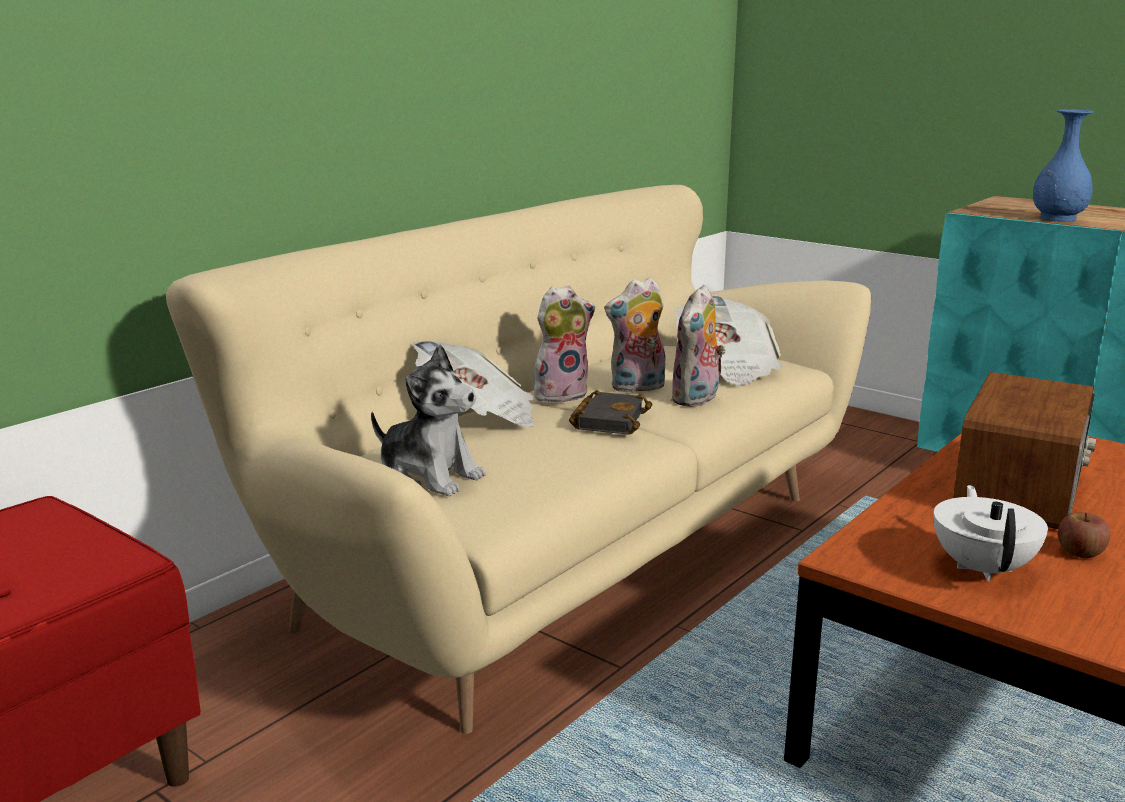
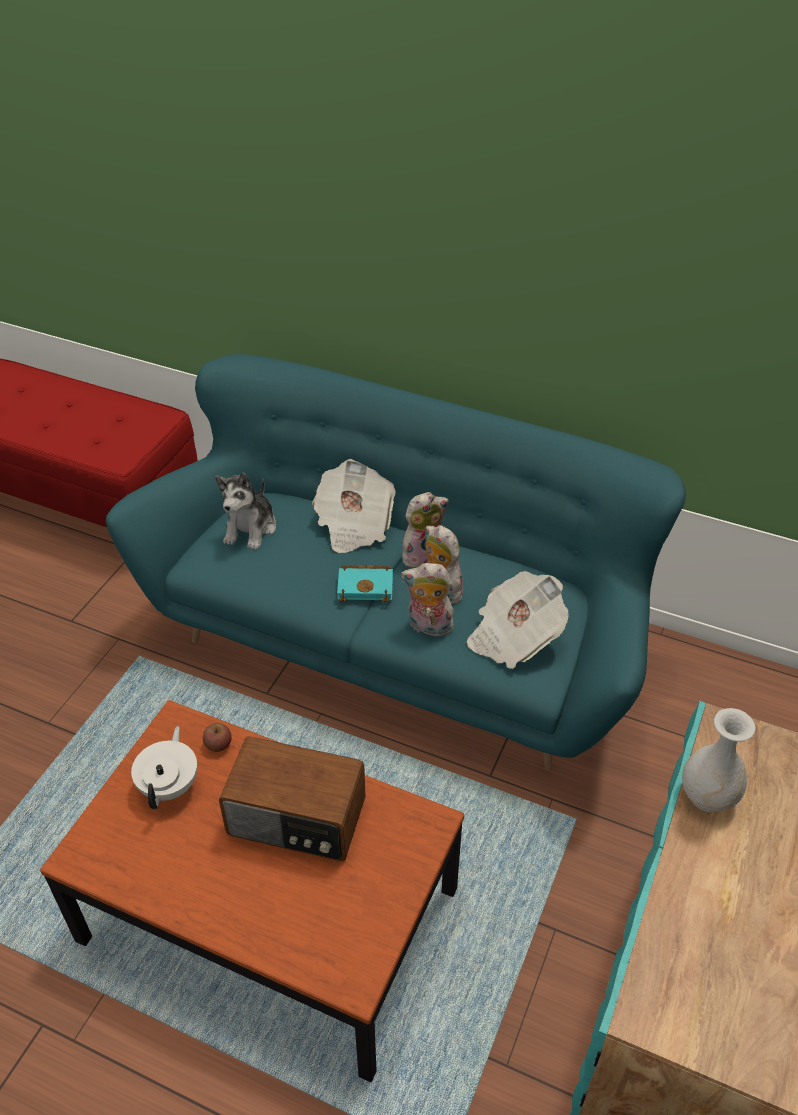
camera: 75 degrees right, 25 degrees up
beige sofa [166,185,871,734] -> turquoise sofa [106,354,686,771]
plush toy [534,285,595,402] -> plush toy turned 75 degrees counterclockwise [402,492,449,569]
black book [569,390,653,435] -> turquoise book [337,565,393,603]
white teapot [934,485,1048,581] -> white teapot turned 75 degrees counterclockwise [131,726,197,809]
blue vase [1033,109,1094,222] -> white vase [682,708,756,812]
apple [1058,512,1110,558] -> apple moved to [203,723,232,752]

